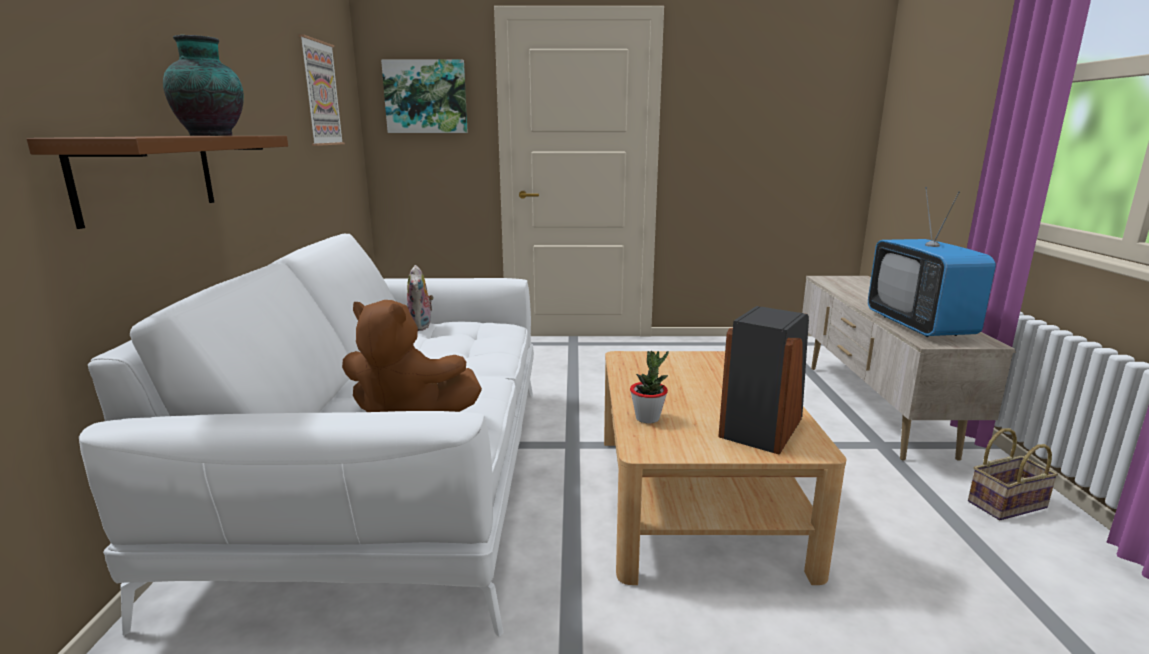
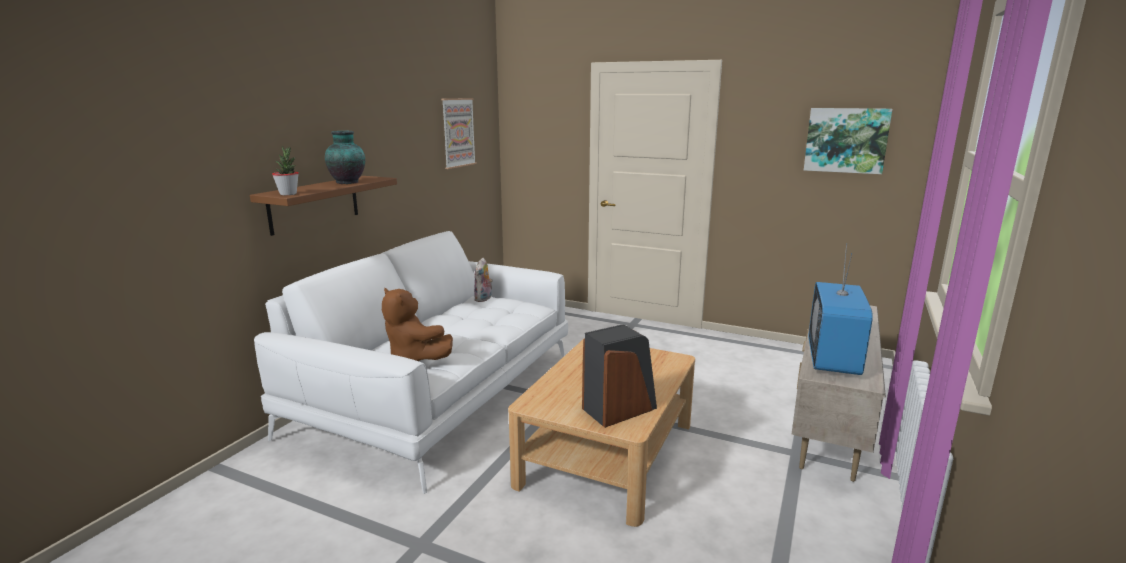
camera: 25 degrees right, 0 degrees up
picture [381,60,468,133] -> picture moved to [804,108,892,174]
potted plant [630,351,669,423] -> potted plant moved to [272,146,299,195]
basket [968,428,1058,520] -> none

